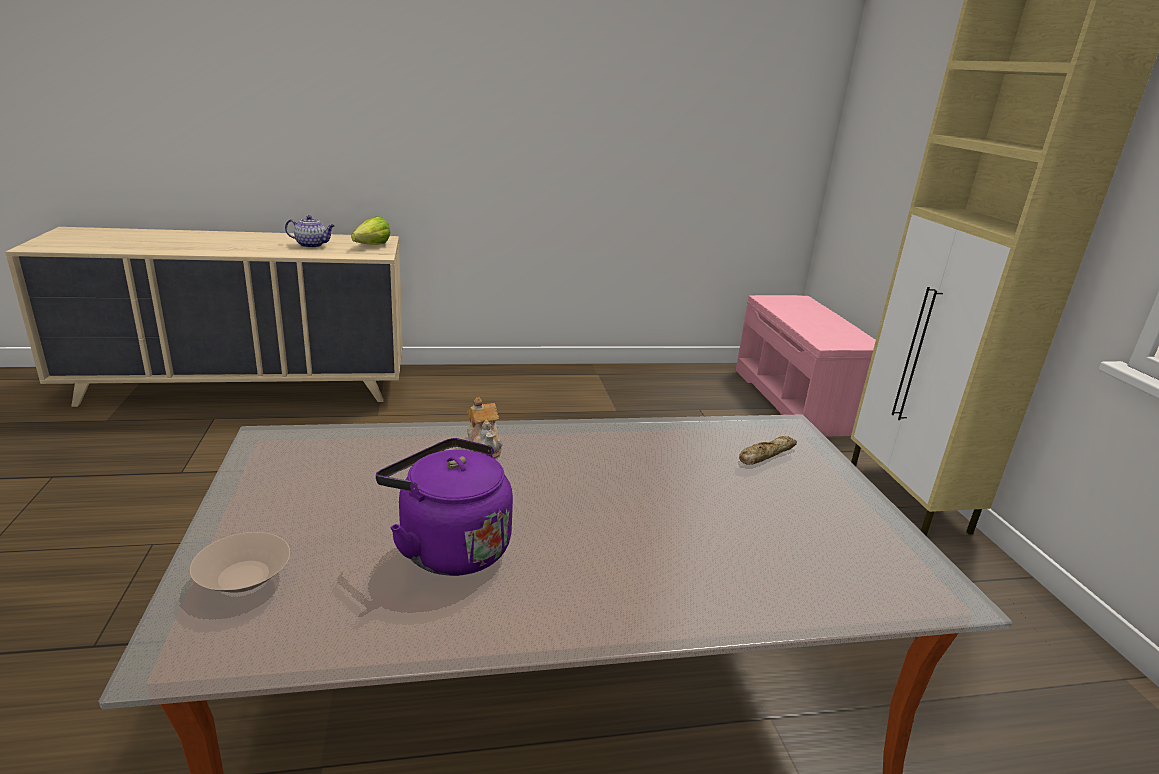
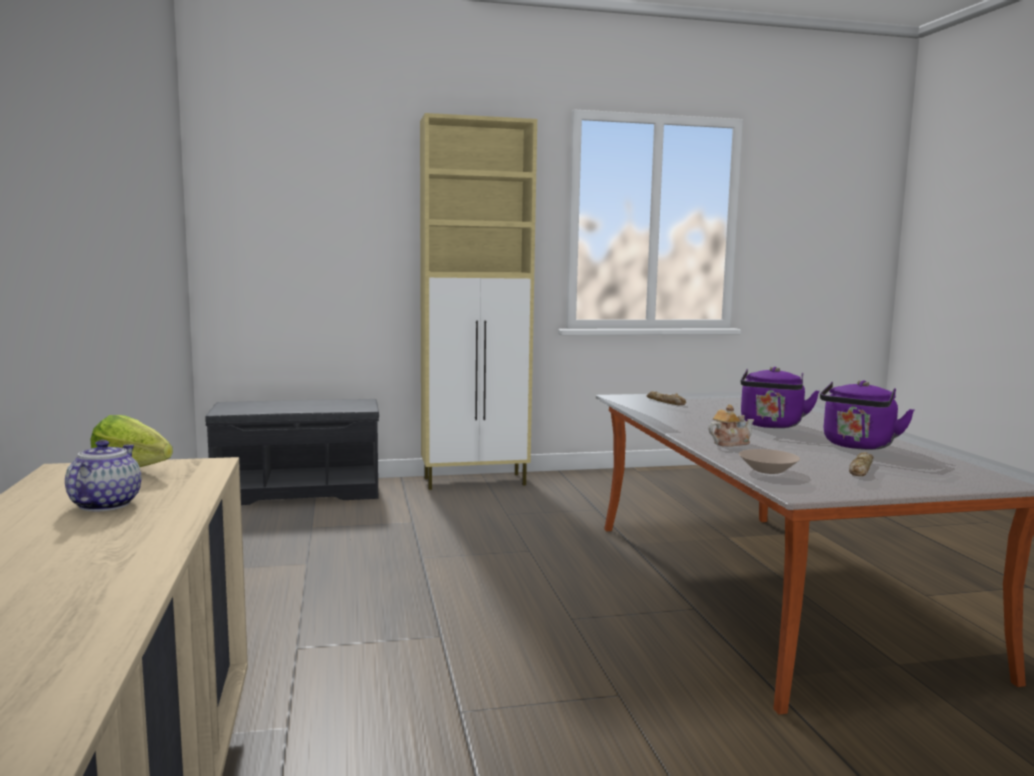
camera: 90 degrees left, 15 degrees down
beige bowl [190,532,290,593] -> beige bowl moved to [739,449,800,474]
pink bench [736,295,876,437] -> grey bench [205,399,379,505]
none -> purple kettle [741,367,820,428]
none -> bread [849,452,874,476]

